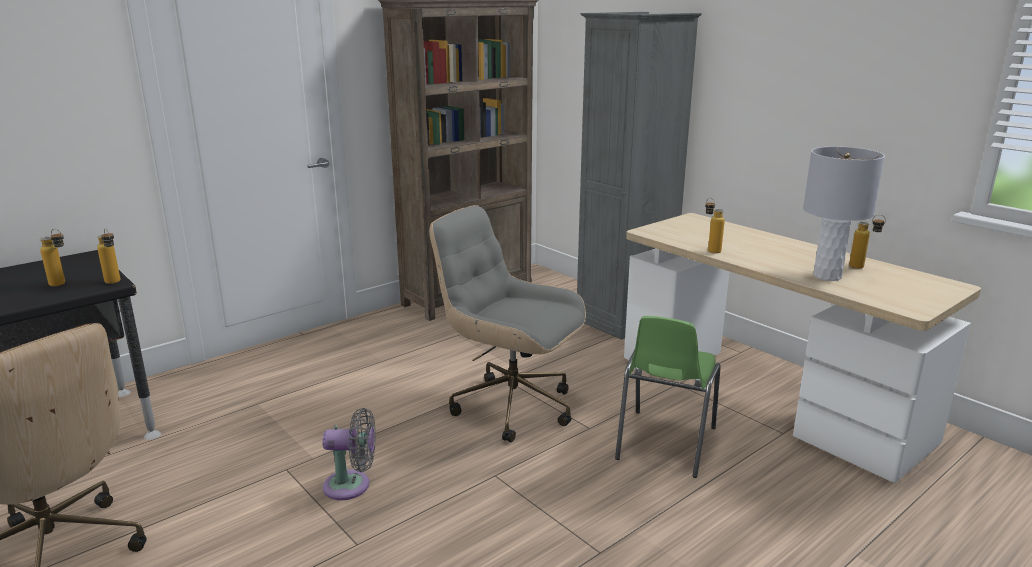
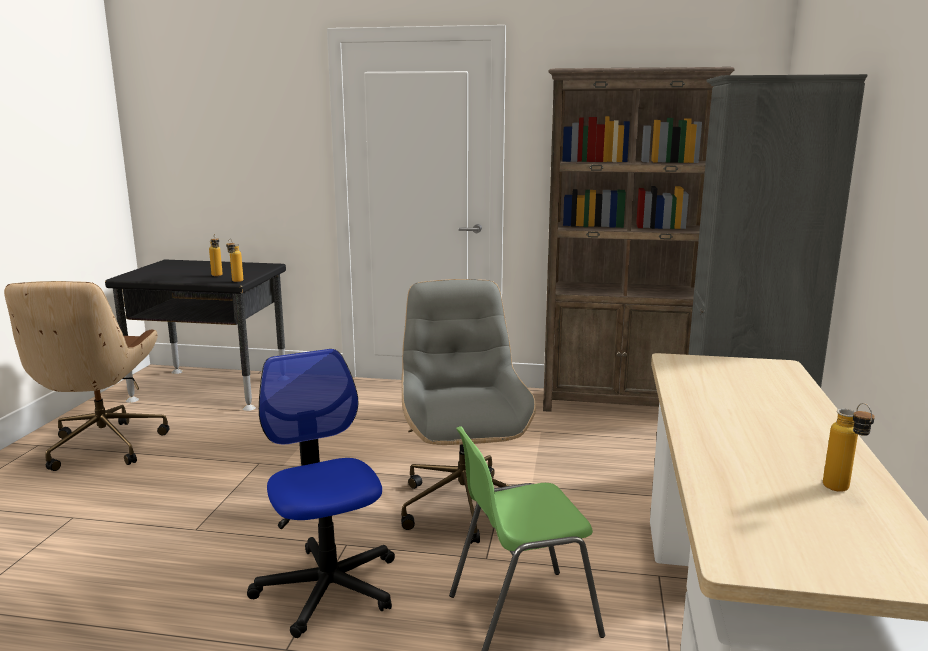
camera: 50 degrees right, 5 degrees down
grey fan [322,408,376,500] -> none
bottle [705,198,725,253] -> none
grey table lamp [803,147,885,281] -> none
none -> office chair [247,349,395,638]

